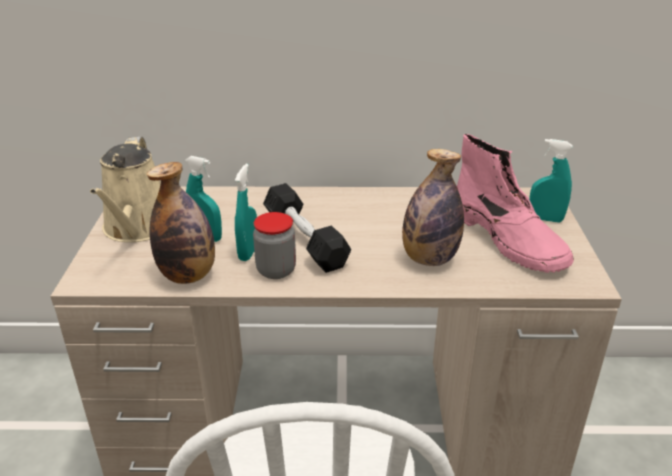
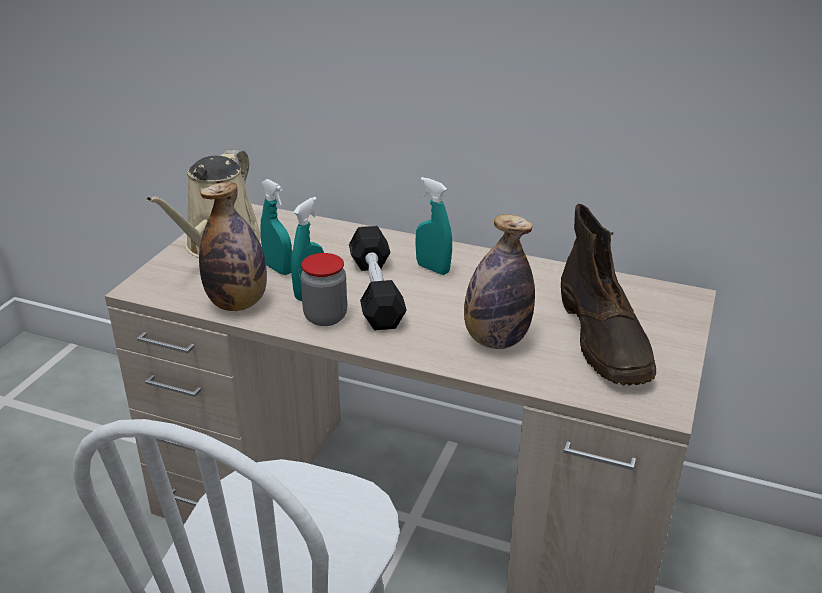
camera: 20 degrees right, 0 degrees up
pink boot [457,134,574,273] -> brown boot [561,204,656,386]
turquoise spray bottle [529,139,573,222] -> turquoise spray bottle moved to [415,177,452,275]

